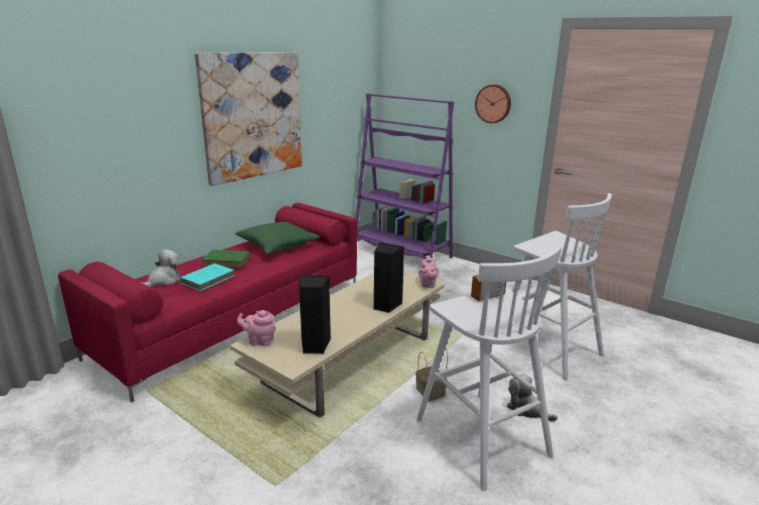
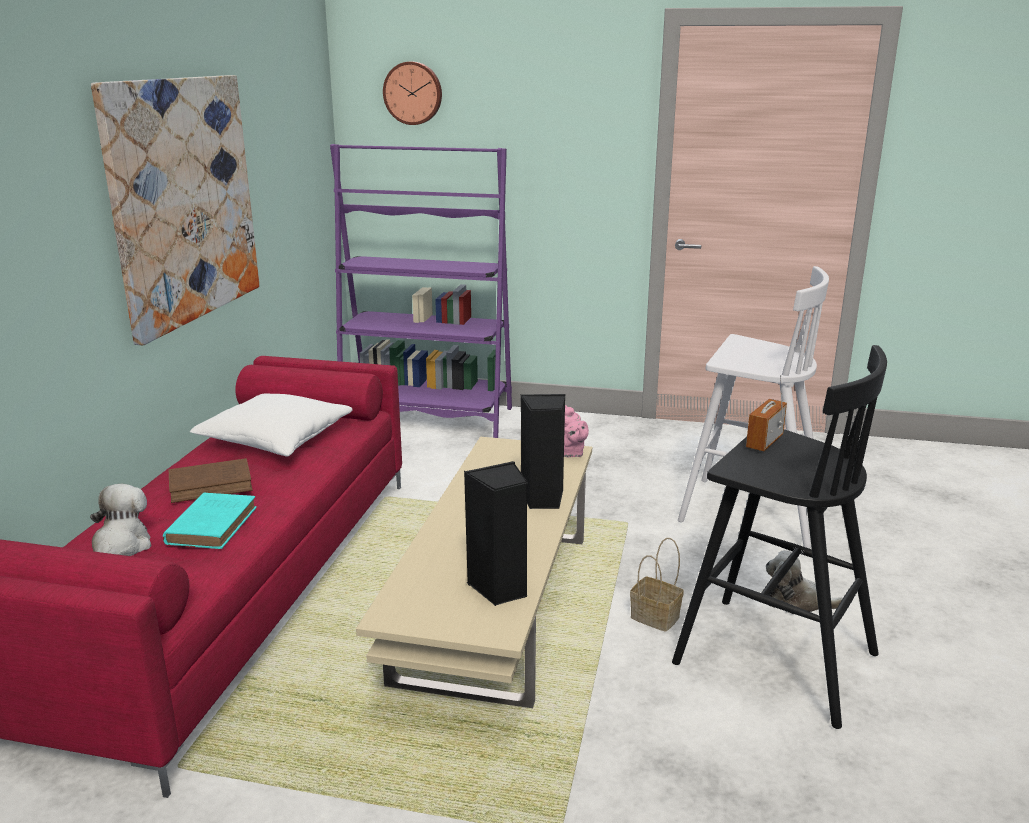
camera: 25 degrees left, 0 degrees up
green book [202,250,250,268] -> brown book [168,458,253,503]
green pillow [235,222,320,254] -> white pillow [190,394,353,457]
pink teapot [237,310,276,346] -> none
white stool [416,245,562,491] -> black stool [672,345,887,729]
wall clock [475,84,511,123] -> wall clock moved to [383,62,442,125]

